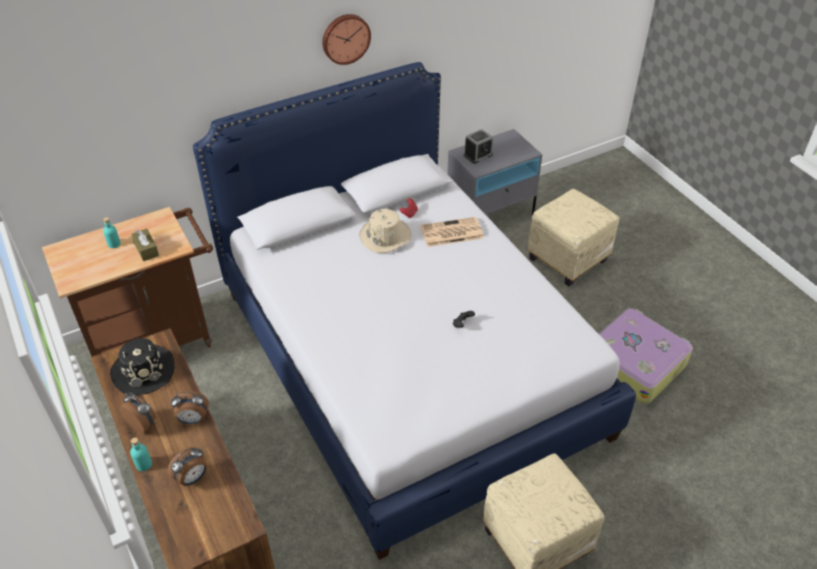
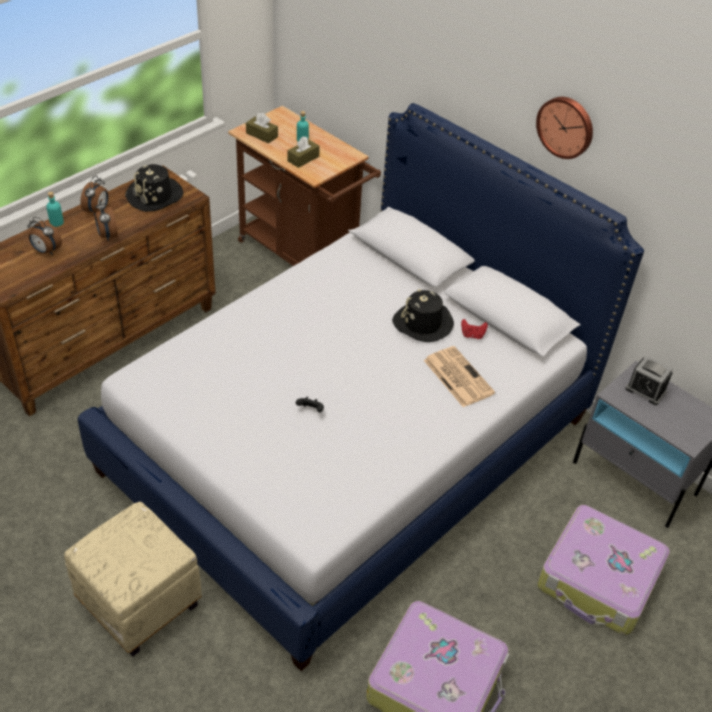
camera: 70 degrees right, 0 degrees up
beige hat [359,209,412,253] -> black hat [392,289,454,342]
beige ottoman [528,189,619,286] -> suitcase [537,505,670,635]
none -> brown tissue box [246,113,278,143]

